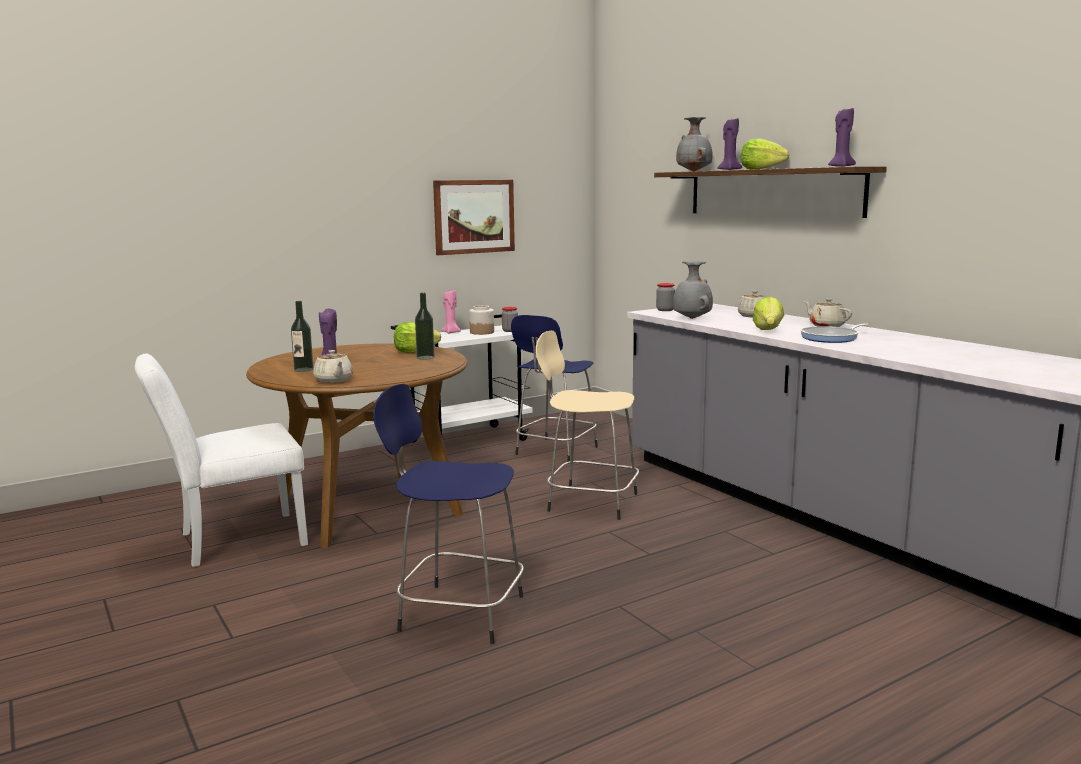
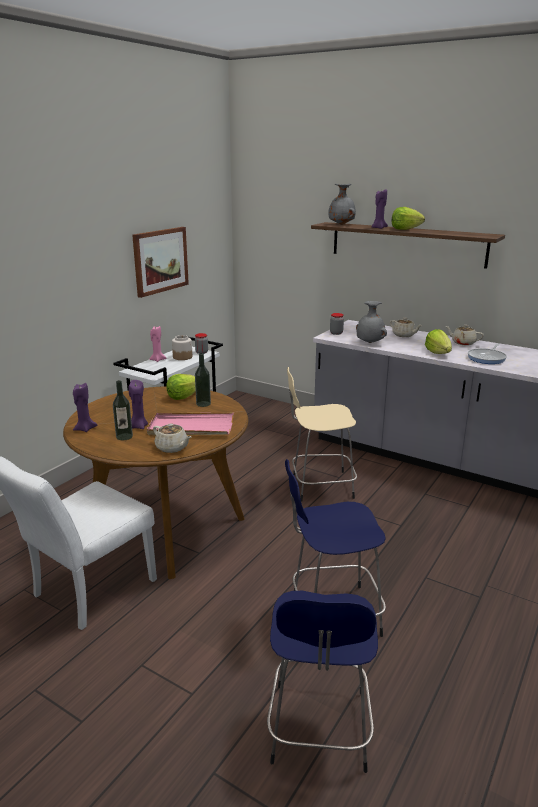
camera: 25 degrees left, 10 degrees up
blue stool [511,315,598,462] -> blue stool moved to [267,591,378,773]
purple candle [828,108,856,167] -> purple candle moved to [73,383,97,432]
none -> pink tray [147,413,233,435]

